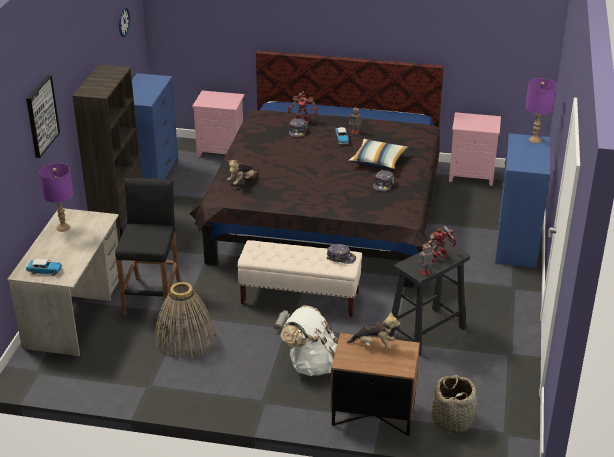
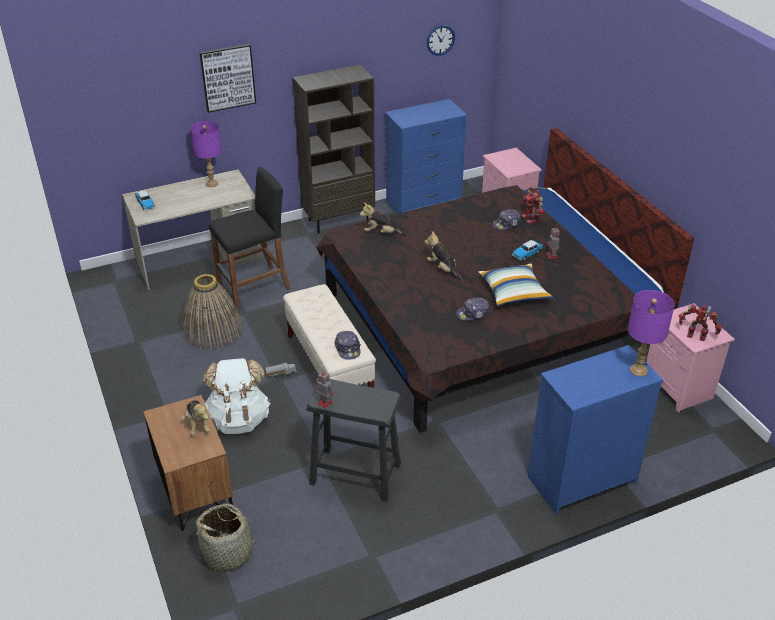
camera: 55 degrees right, 5 degrees up
toy robot [426,226,456,262] -> toy robot moved to [679,304,722,341]
none -> plush toy [425,231,463,280]

